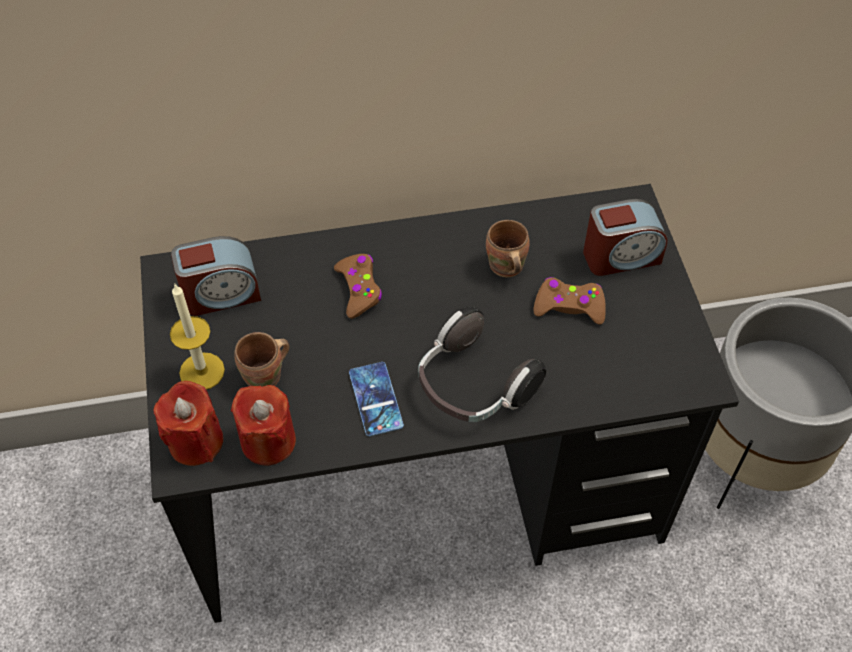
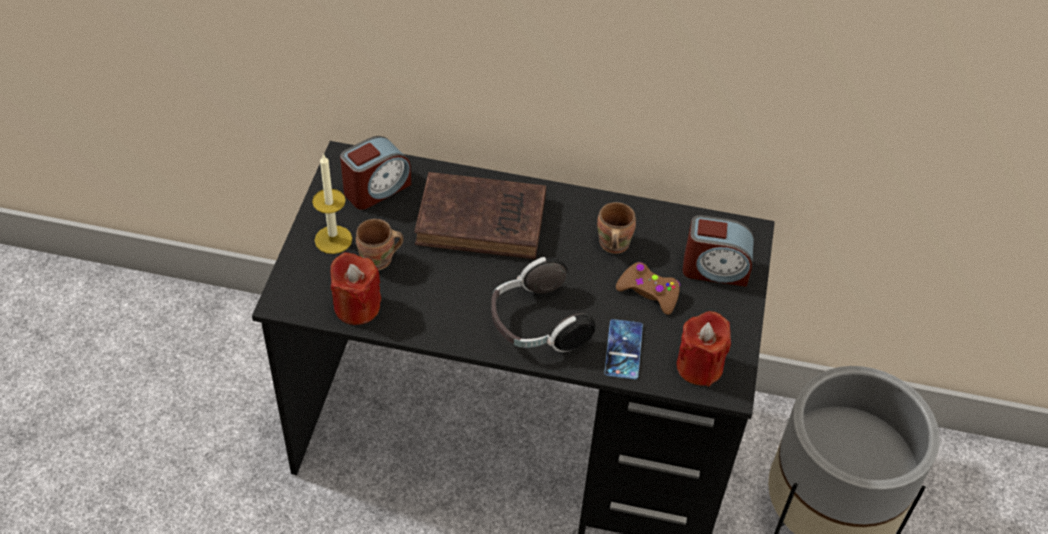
camera: 20 degrees right, 5 degrees down
red candle [154,381,223,466] -> red candle moved to [677,311,731,387]
alarm clock [171,236,261,316] -> alarm clock turned 45 degrees counterclockwise [340,136,411,210]
brown game controller [334,254,382,319] -> brown book [414,172,546,259]
phone [349,362,404,436] -> phone moved to [604,319,643,379]

